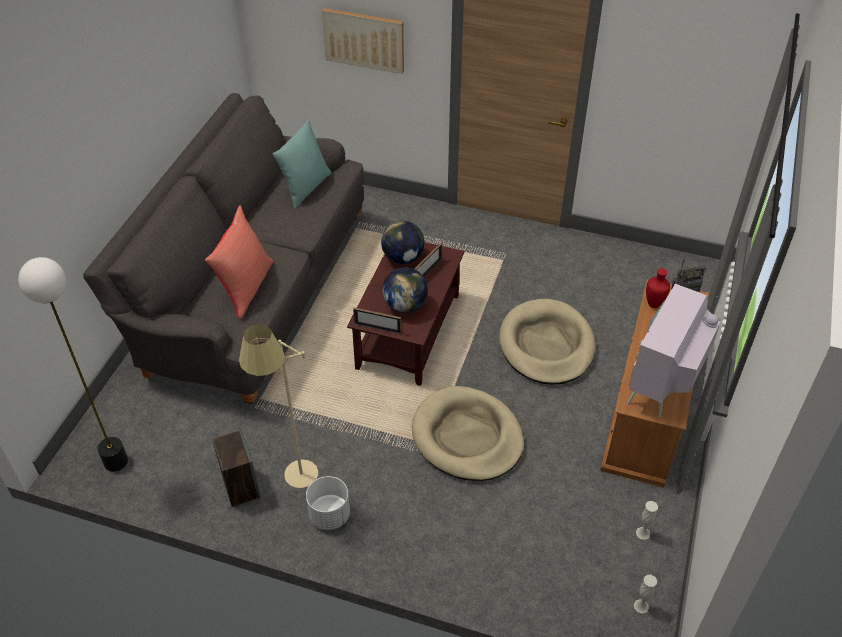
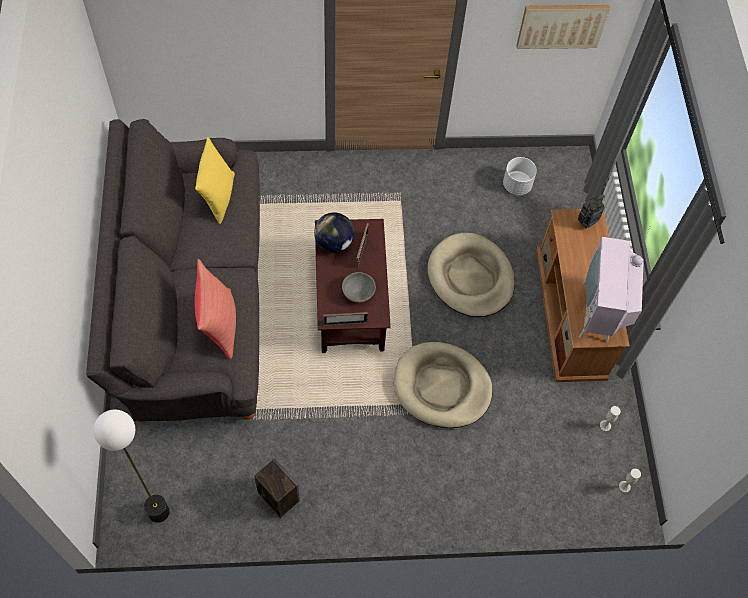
camera: 25 degrees left, 15 degrees up
beige floor lamp [239,324,318,488] -> none
turquoise pillow [273,120,331,208] -> yellow pillow [195,137,235,224]
white planter [306,476,350,530] -> white planter moved to [503,157,537,195]
picture [322,8,404,74] -> picture moved to [517,5,610,49]
globe [382,267,428,313] -> grey bowl [342,272,376,303]
red vase [646,268,670,308] -> none

